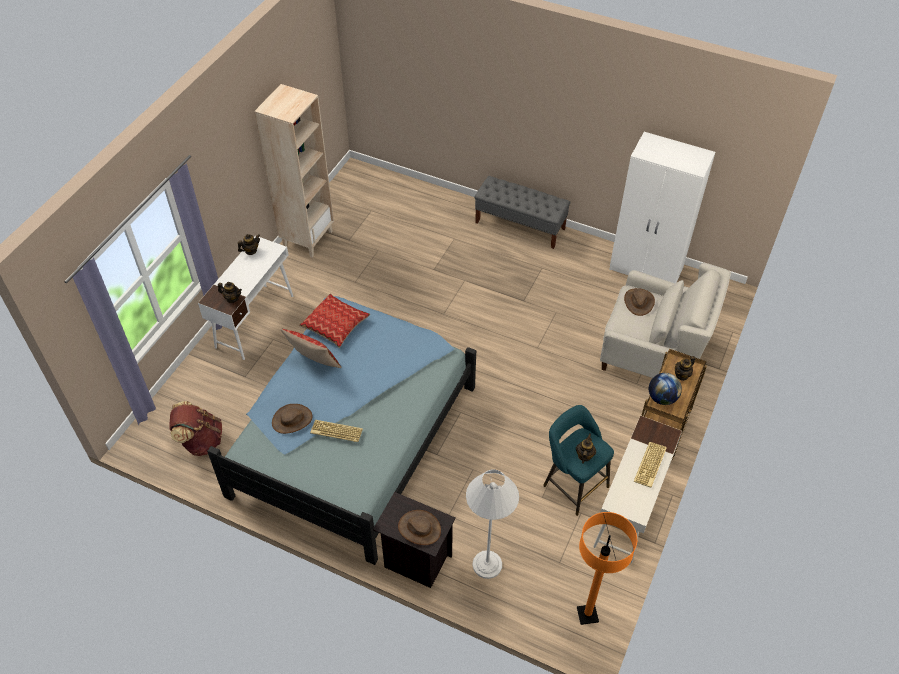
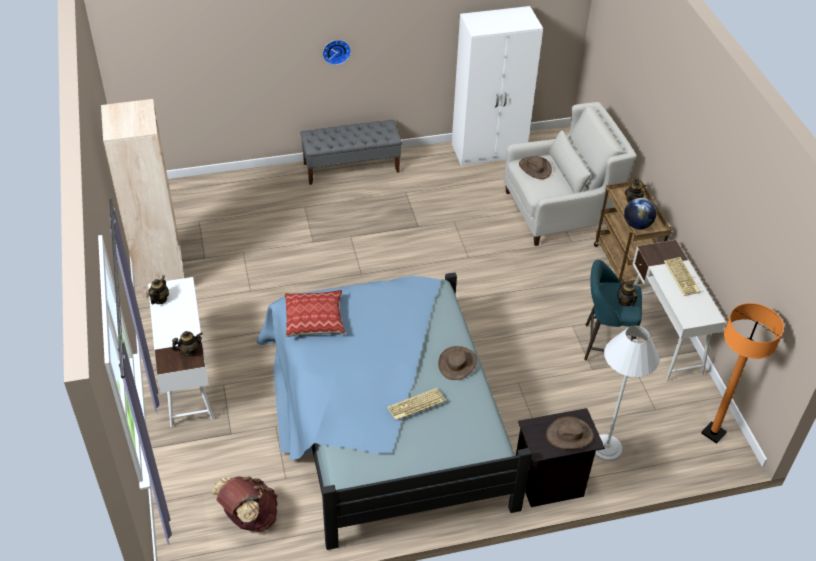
camera: 40 degrees left, 5 degrees down
brown hat [272,404,313,434] -> brown hat moved to [438,346,477,380]
pillow [281,328,342,368] -> none
none -> wall clock [323,40,351,65]

